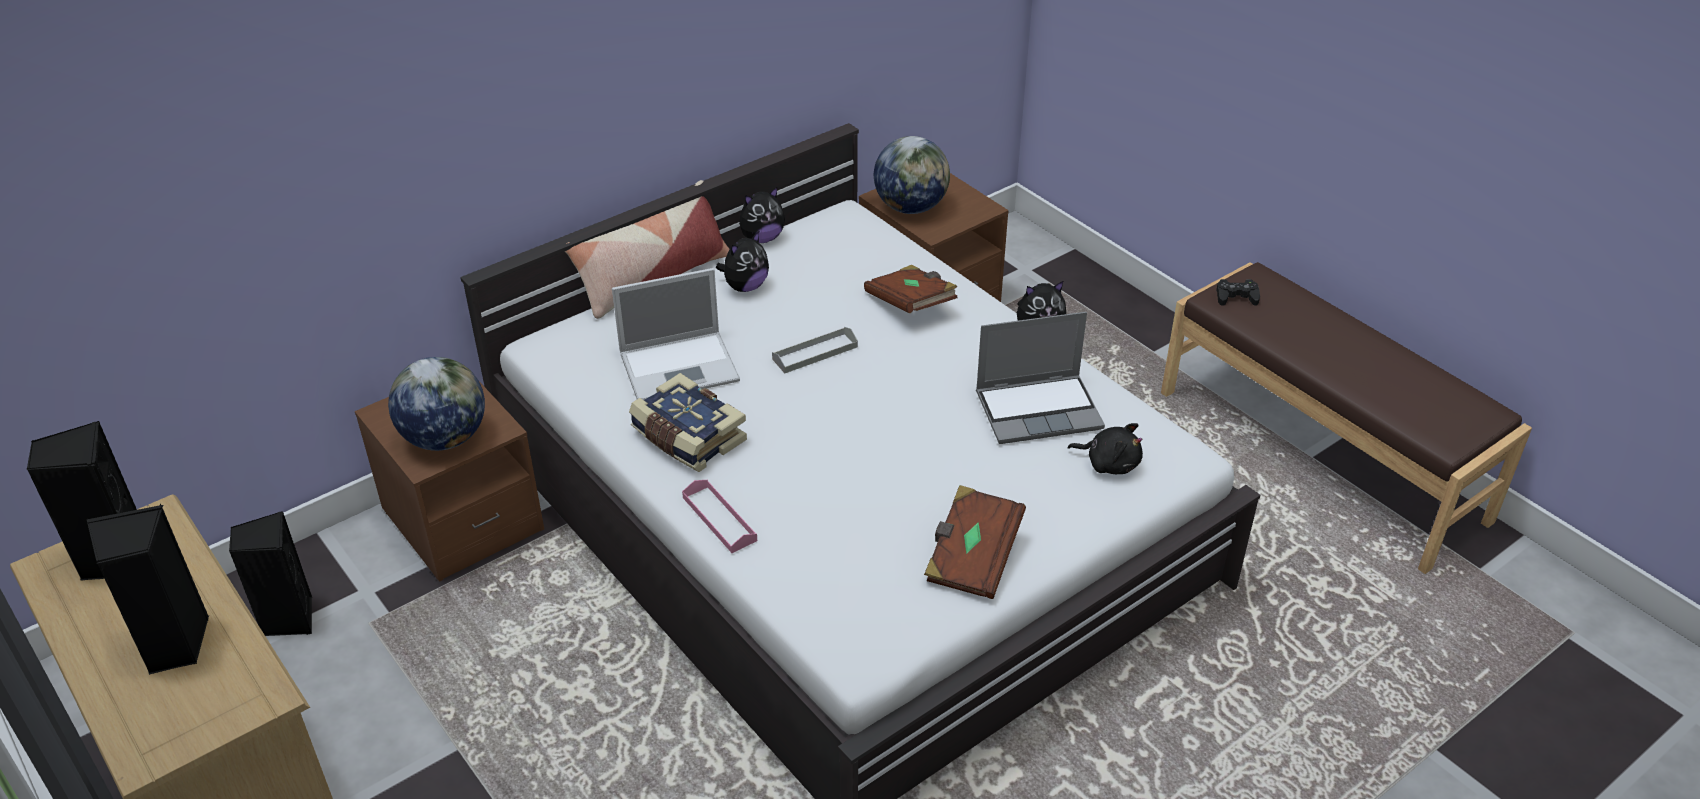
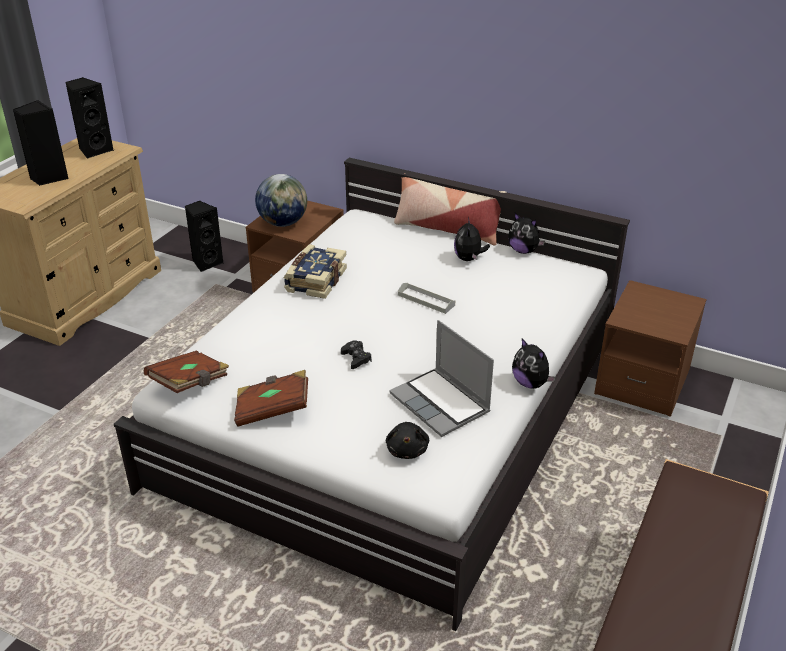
camera: 65 degrees right, 5 degrees down
laptop [612,268,740,400] -> none
pink tray [682,480,757,553] -> none
plush toy [716,231,769,292] -> plush toy turned 75 degrees clockwise [454,217,490,261]
brown book [864,265,958,313] -> brown book moved to [144,351,229,393]
globe [874,136,950,214] -> none
black game controller [1216,279,1260,306] -> black game controller moved to [341,340,372,369]

